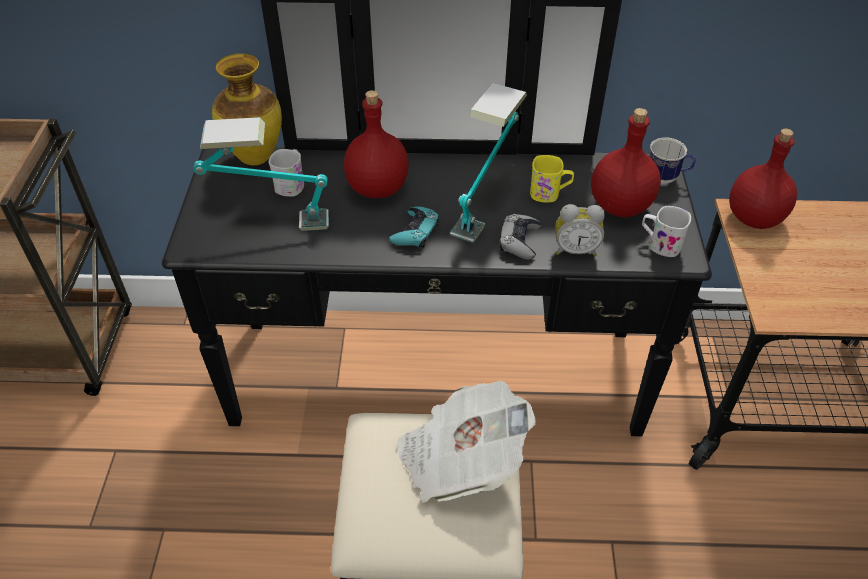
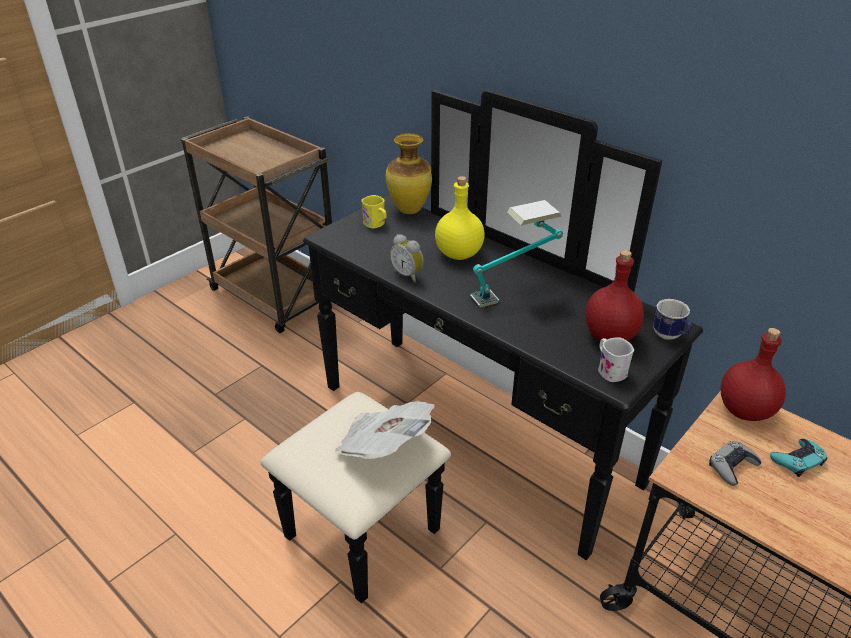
camera: 40 degrees right, 10 degrees down
table lamp [193,117,329,231] -> none
white mug [269,149,304,197] -> none
red bottle [344,90,409,198] -> yellow bottle [435,176,485,260]
turquoise game controller [389,206,439,248] -> turquoise game controller moved to [770,439,828,477]
grey game controller [499,214,541,260] -> grey game controller moved to [709,441,761,486]
yellow mug [530,155,574,202] -> yellow mug moved to [361,195,387,229]
alarm clock [555,204,605,256] -> alarm clock moved to [390,234,424,282]

